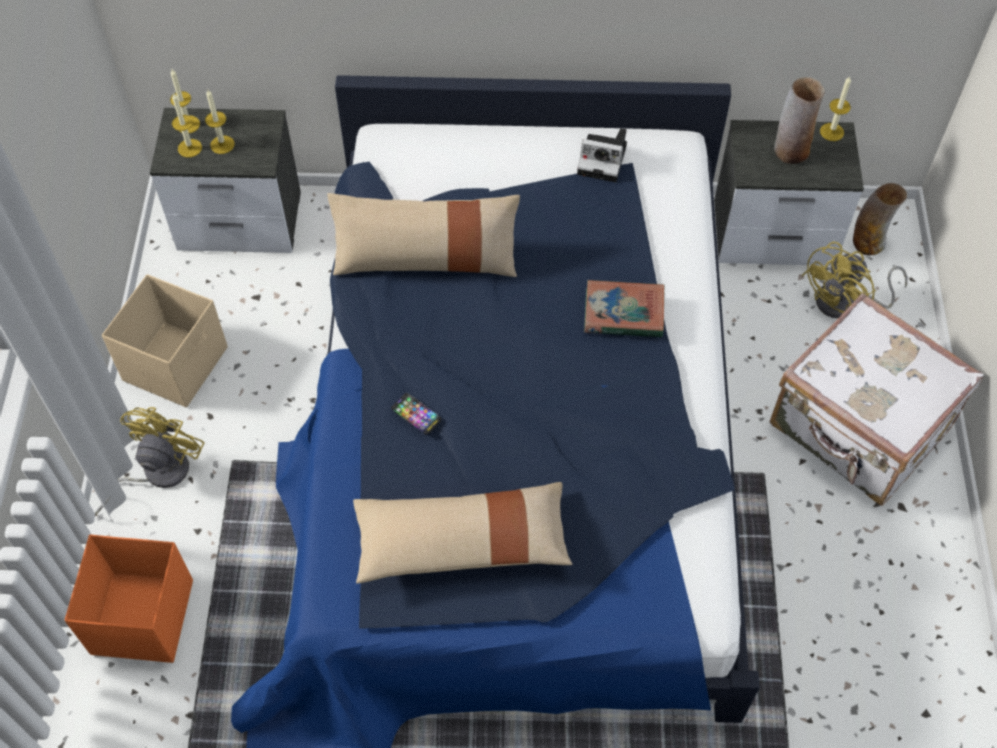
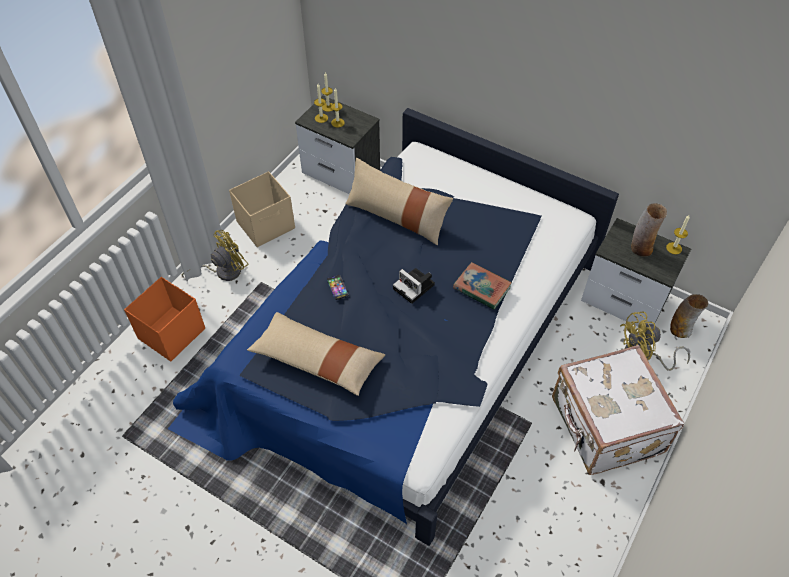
camera: 30 degrees right, 5 degrees down
camera [577,128,627,182] -> camera moved to [393,268,435,304]

